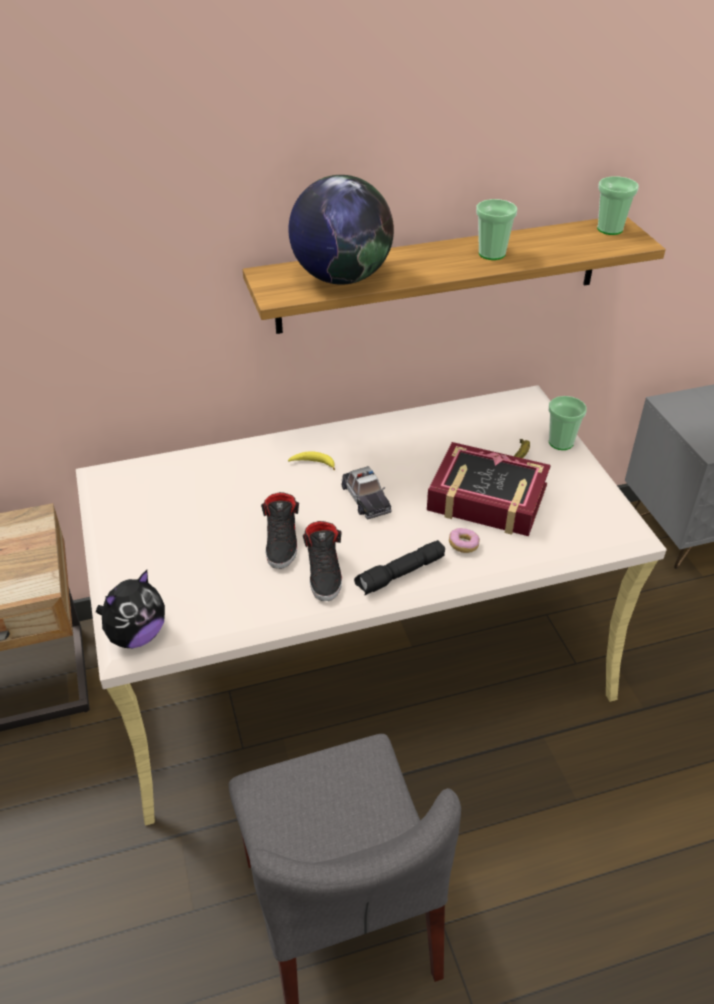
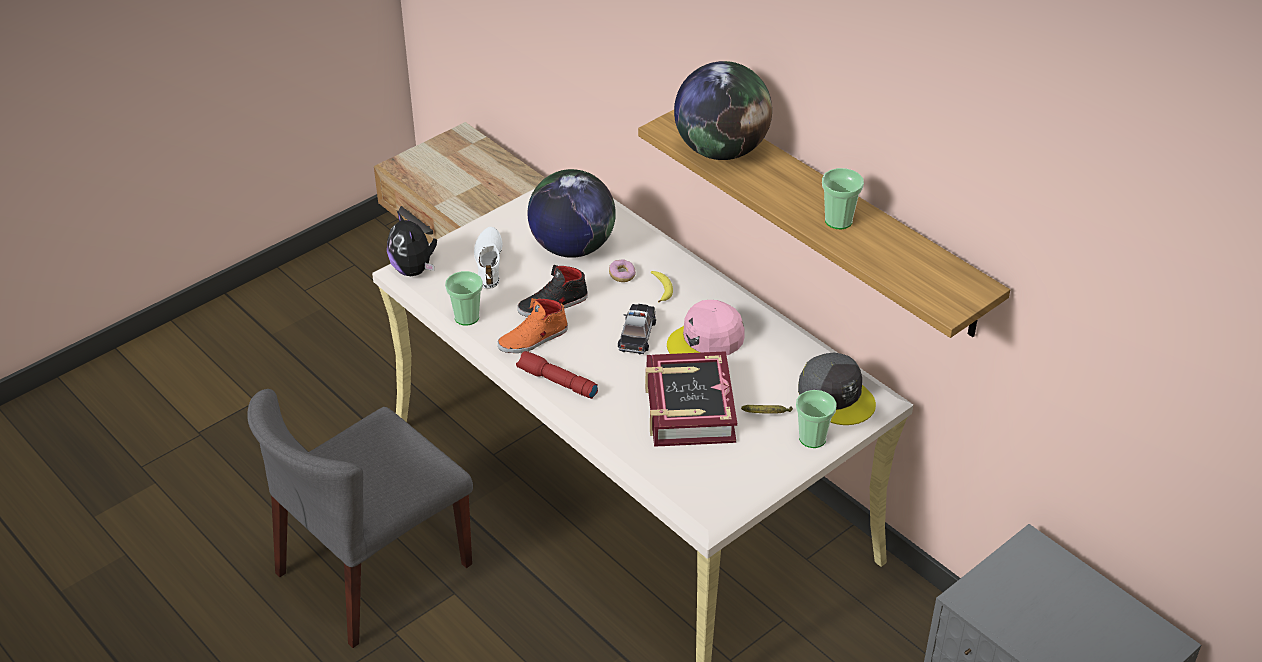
camera: 65 degrees right, 0 degrees up
plush toy [96,570,165,648] -> plush toy turned 45 degrees clockwise [387,211,437,276]
black shoe [303,521,342,601] -> orange shoe [498,298,568,353]
toy car [341,466,392,520] -> toy car turned 150 degrees clockwise [618,304,656,355]
black flashlight [354,540,445,595] -> red flashlight [516,351,598,399]
donut [449,528,480,553] -> donut moved to [609,259,636,282]
cup [597,176,639,235] -> cup moved to [445,271,483,326]
none -> white shoe [474,227,502,289]
none -> globe [527,169,616,258]
none -> pink cap [667,300,745,355]
none -> grey cap [798,352,876,425]

